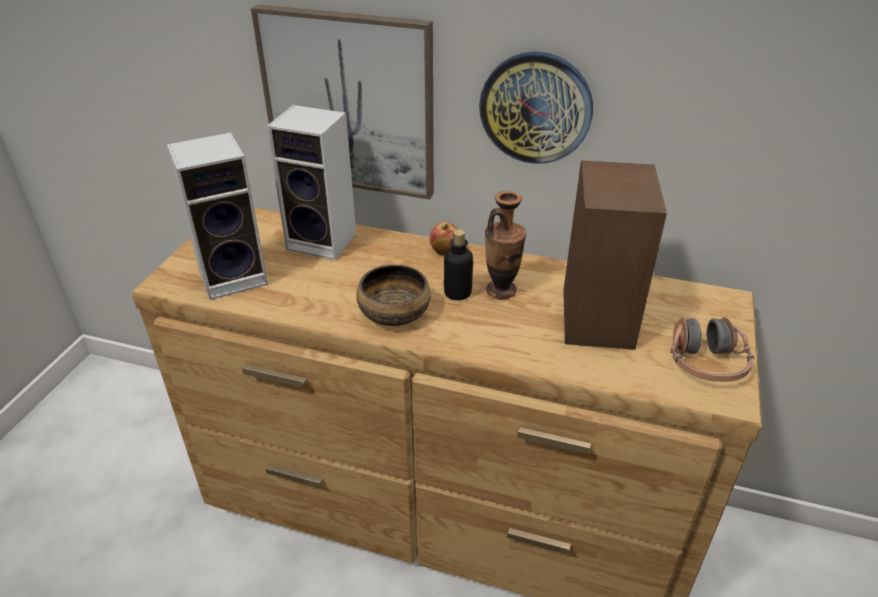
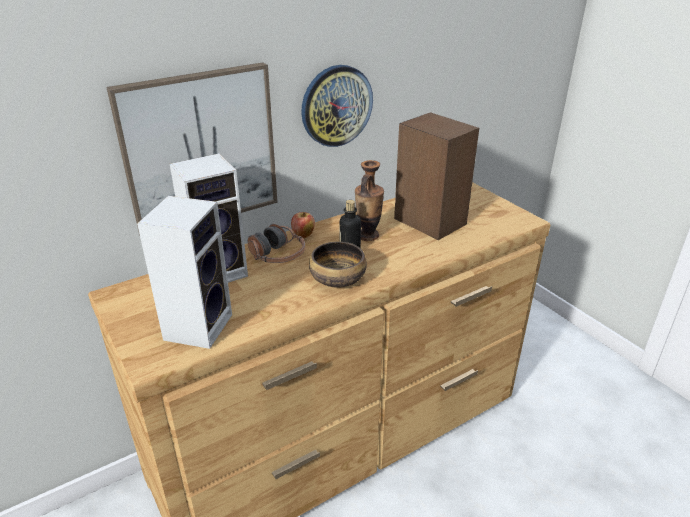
camera: 50 degrees left, 5 degrees down
headphones [670,317,755,382] -> headphones moved to [248,224,305,263]

